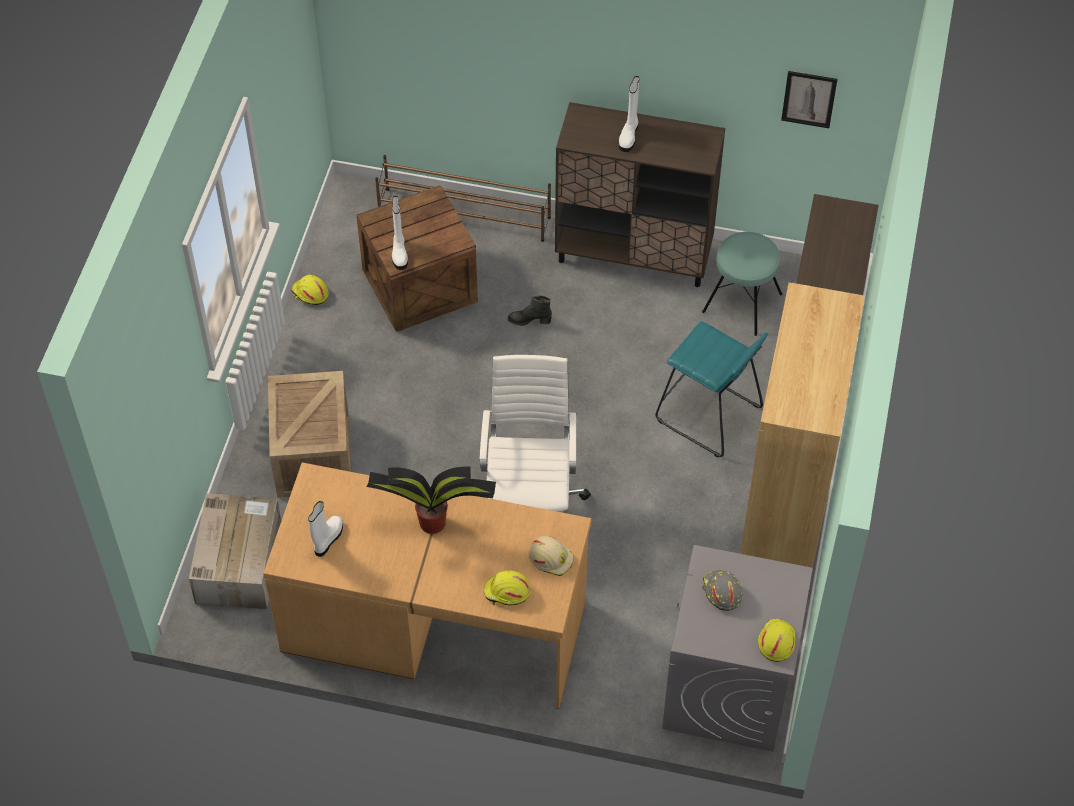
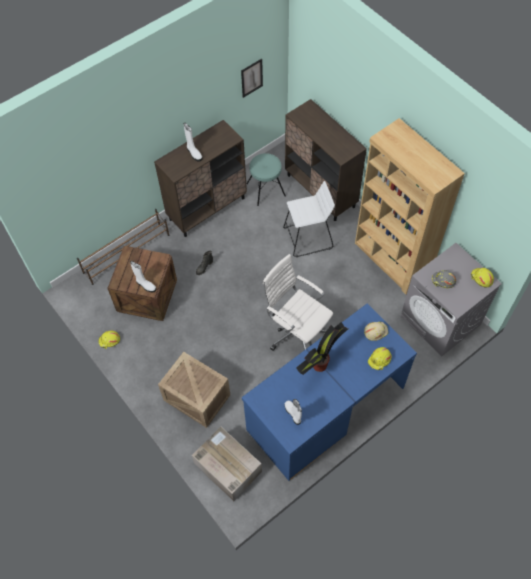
camera: 50 degrees left, 5 degrees up
brown desk [263,462,592,709] -> blue desk [242,304,417,481]
turquoise stool [655,321,768,457] -> white stool [283,181,335,257]

